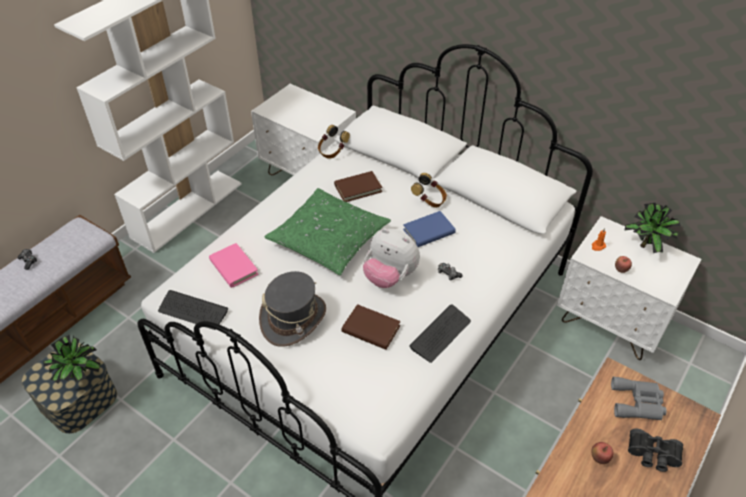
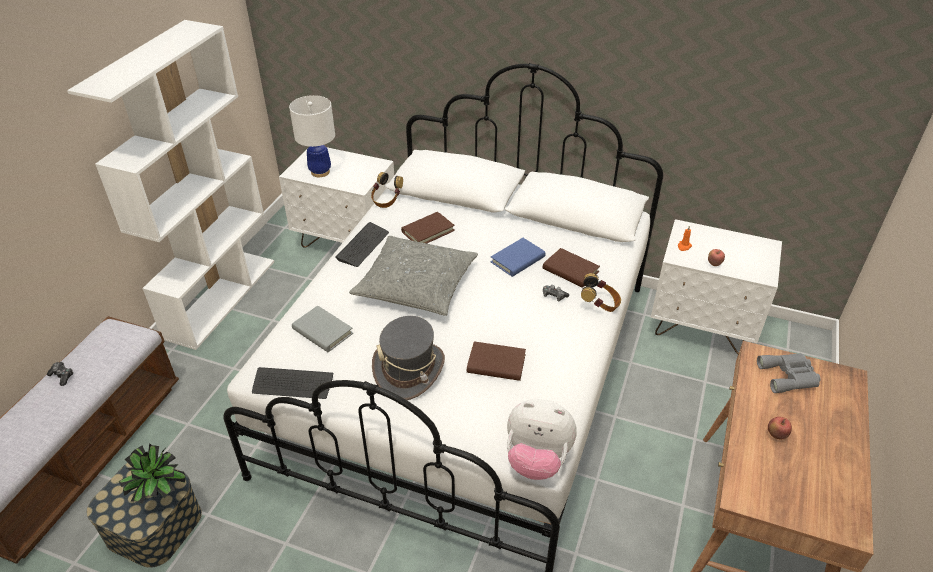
camera: 15 degrees left, 5 degrees down
pink book [209,243,259,288] -> grey book [292,306,353,352]
green pillow [264,188,391,275] -> grey pillow [349,236,478,316]
plush toy [363,228,420,288] -> plush toy moved to [507,399,577,480]
keyboard [409,304,471,363] -> keyboard moved to [336,222,389,267]
headphones [411,173,447,208] -> headphones moved to [581,273,621,312]
potted plant [625,202,681,253] -> none
black binoculars [628,429,683,472] -> none
none -> white table lamp [289,95,335,177]
none -> brown book [543,248,600,288]

